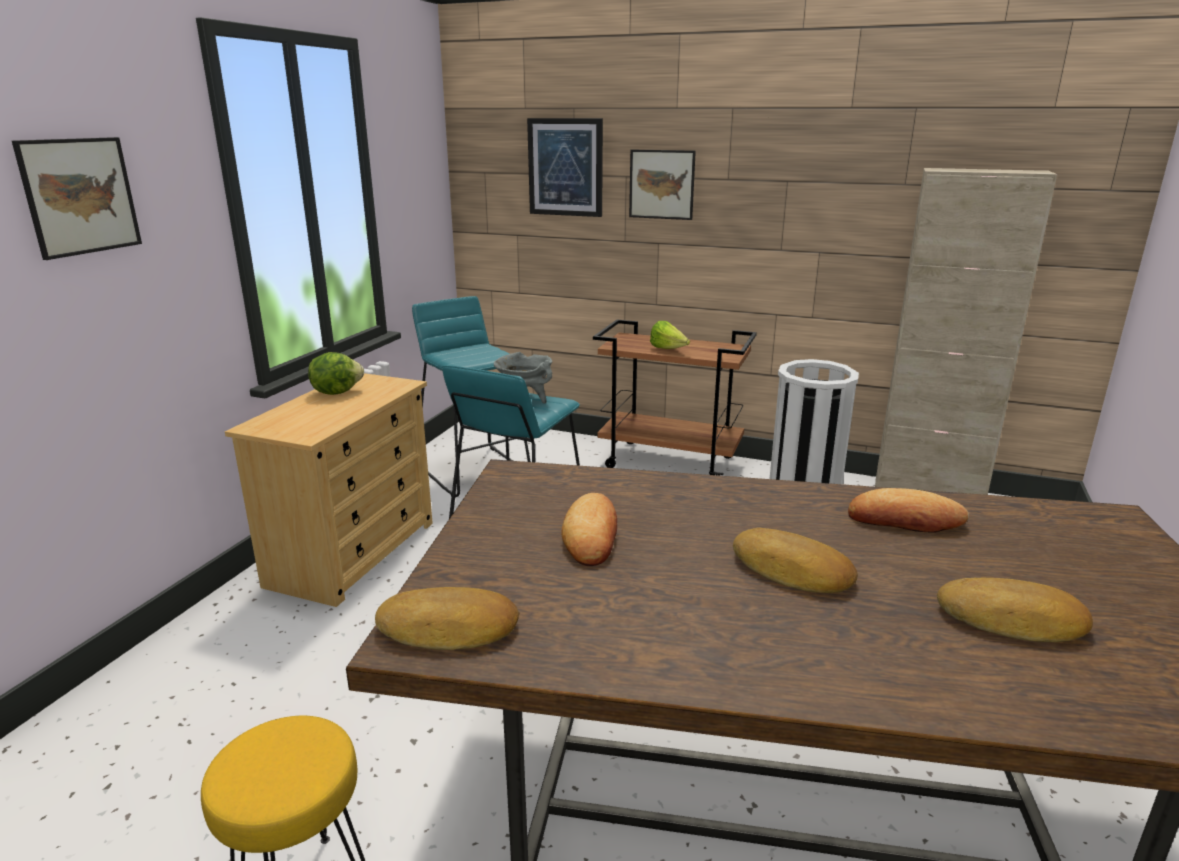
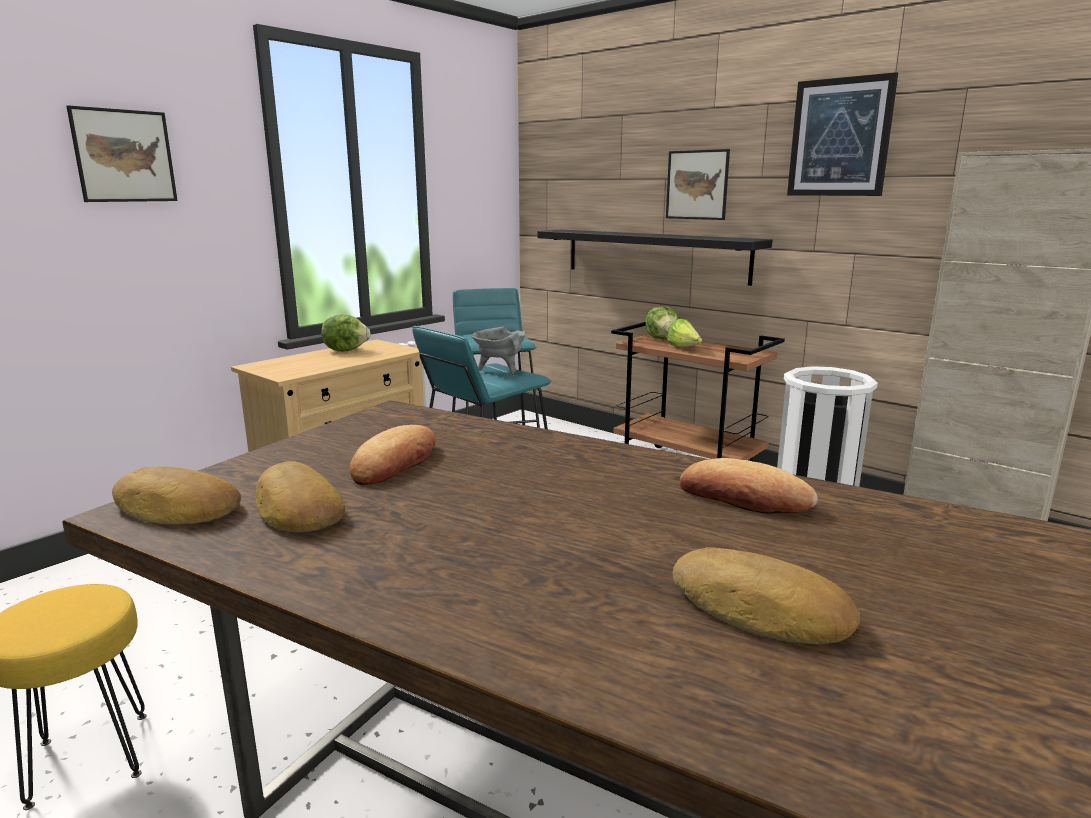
camera: 20 degrees right, 5 degrees down
picture [527,118,603,217] -> picture moved to [787,72,898,196]
bread [733,527,858,593] -> bread moved to [255,461,345,533]
none -> black shelf [537,230,772,286]
none -> lettuce [645,306,680,339]

